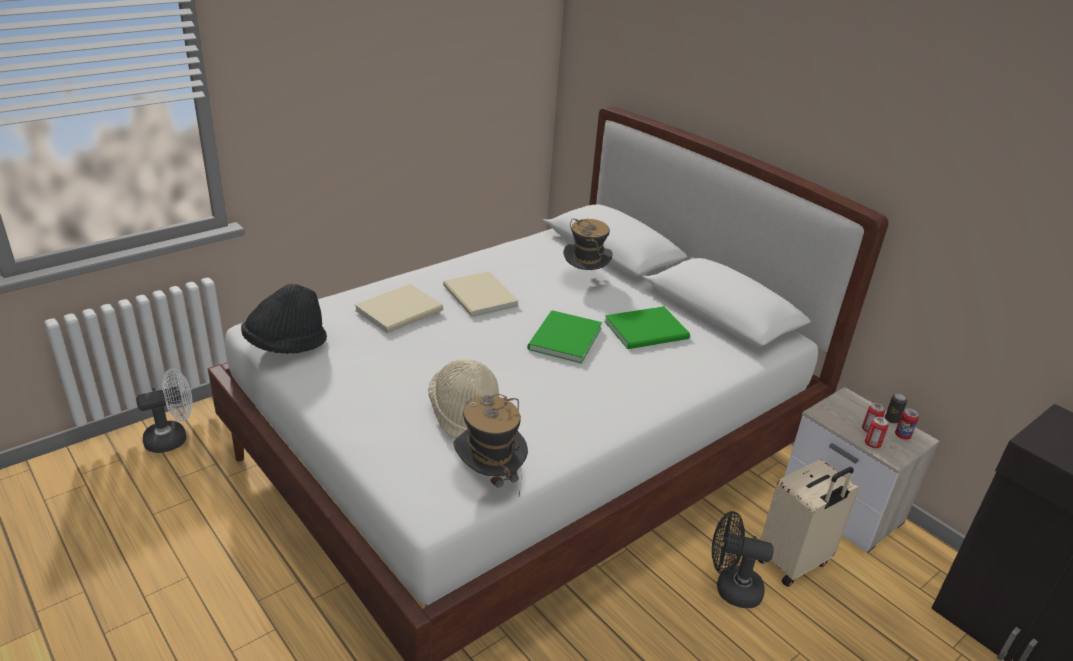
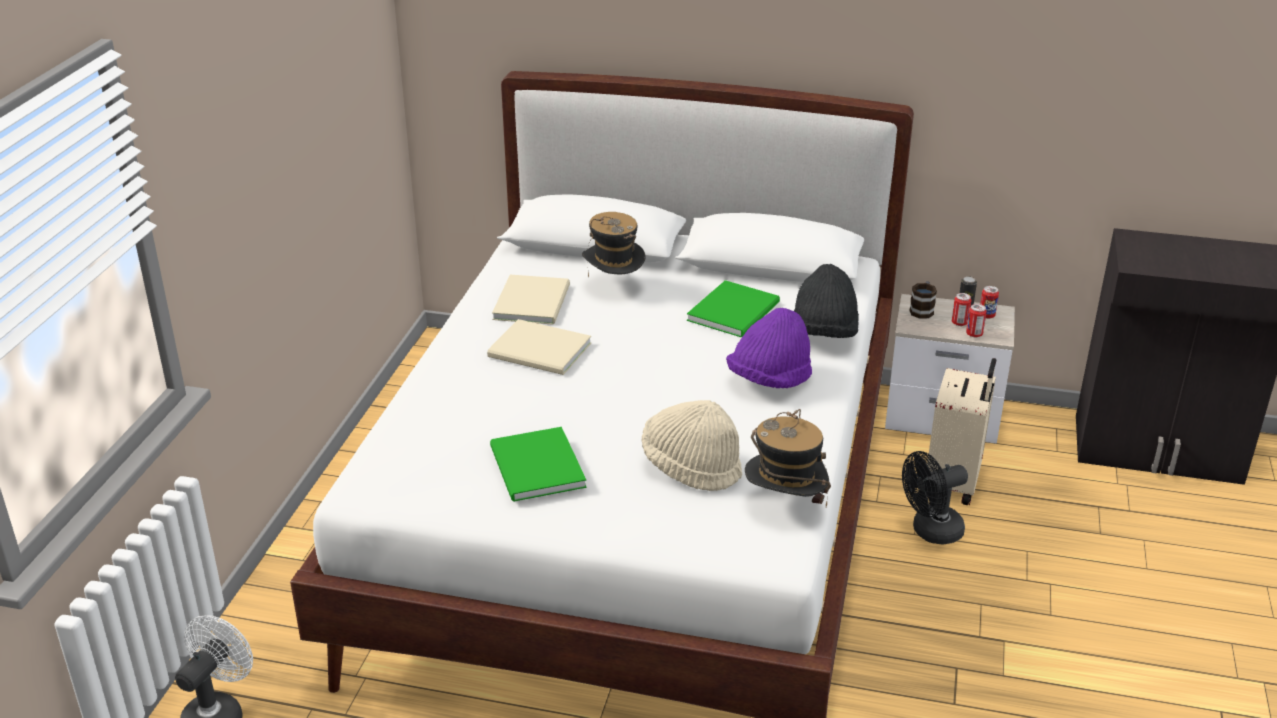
camera: 35 degrees left, 0 degrees up
black hat [241,284,327,354] -> black hat moved to [794,264,859,338]
beige book [355,284,443,333] -> beige book moved to [492,275,570,325]
green book [527,310,602,364] -> green book moved to [490,427,587,502]
none -> purple hat [726,308,812,388]
none -> mug [909,281,937,319]

